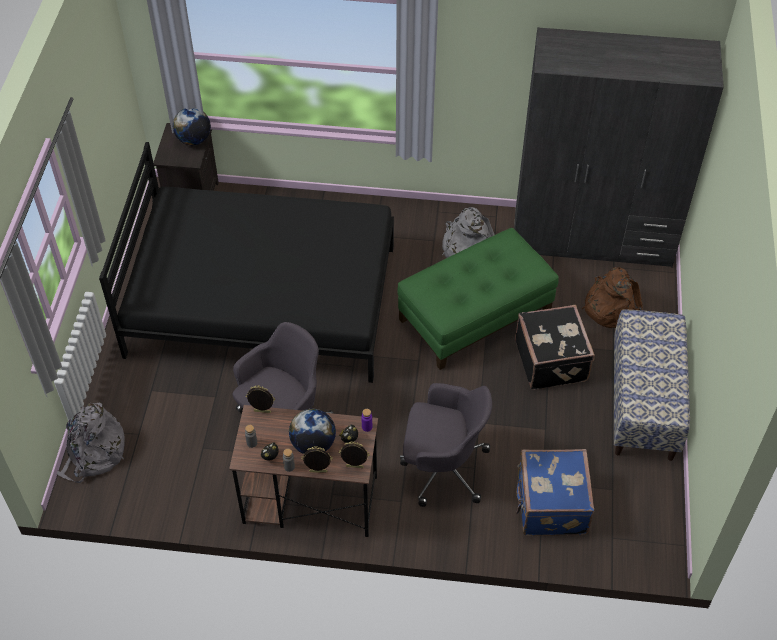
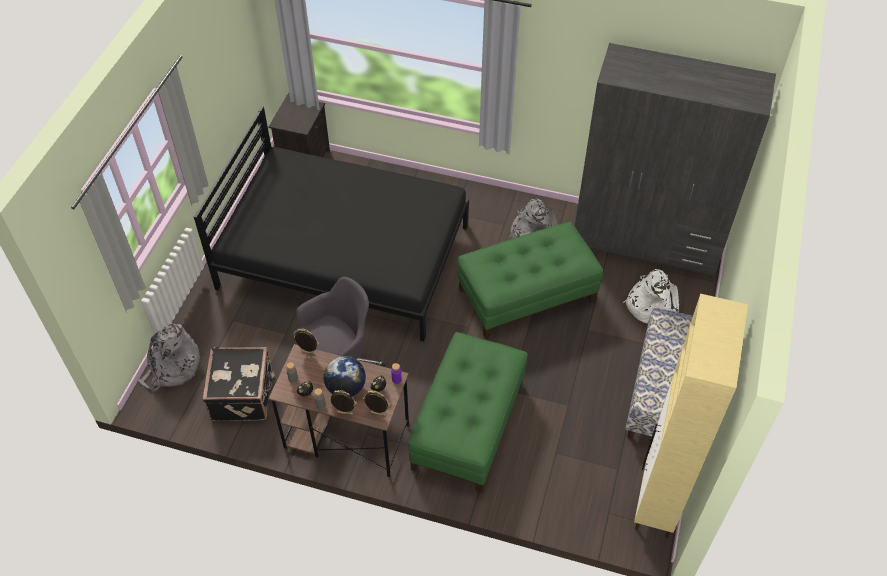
camera: 10 degrees right, 0 degrees up
globe [173,108,211,145] -> none
grey office chair [400,383,492,507] -> green ottoman [408,332,528,493]
black suitcase [515,305,595,390] -> black suitcase moved to [203,347,275,421]
blue suitcase [516,449,594,536] -> none
brown backpack [582,267,642,328] -> white backpack [623,269,679,323]
none -> beige cabinet [634,294,748,538]

